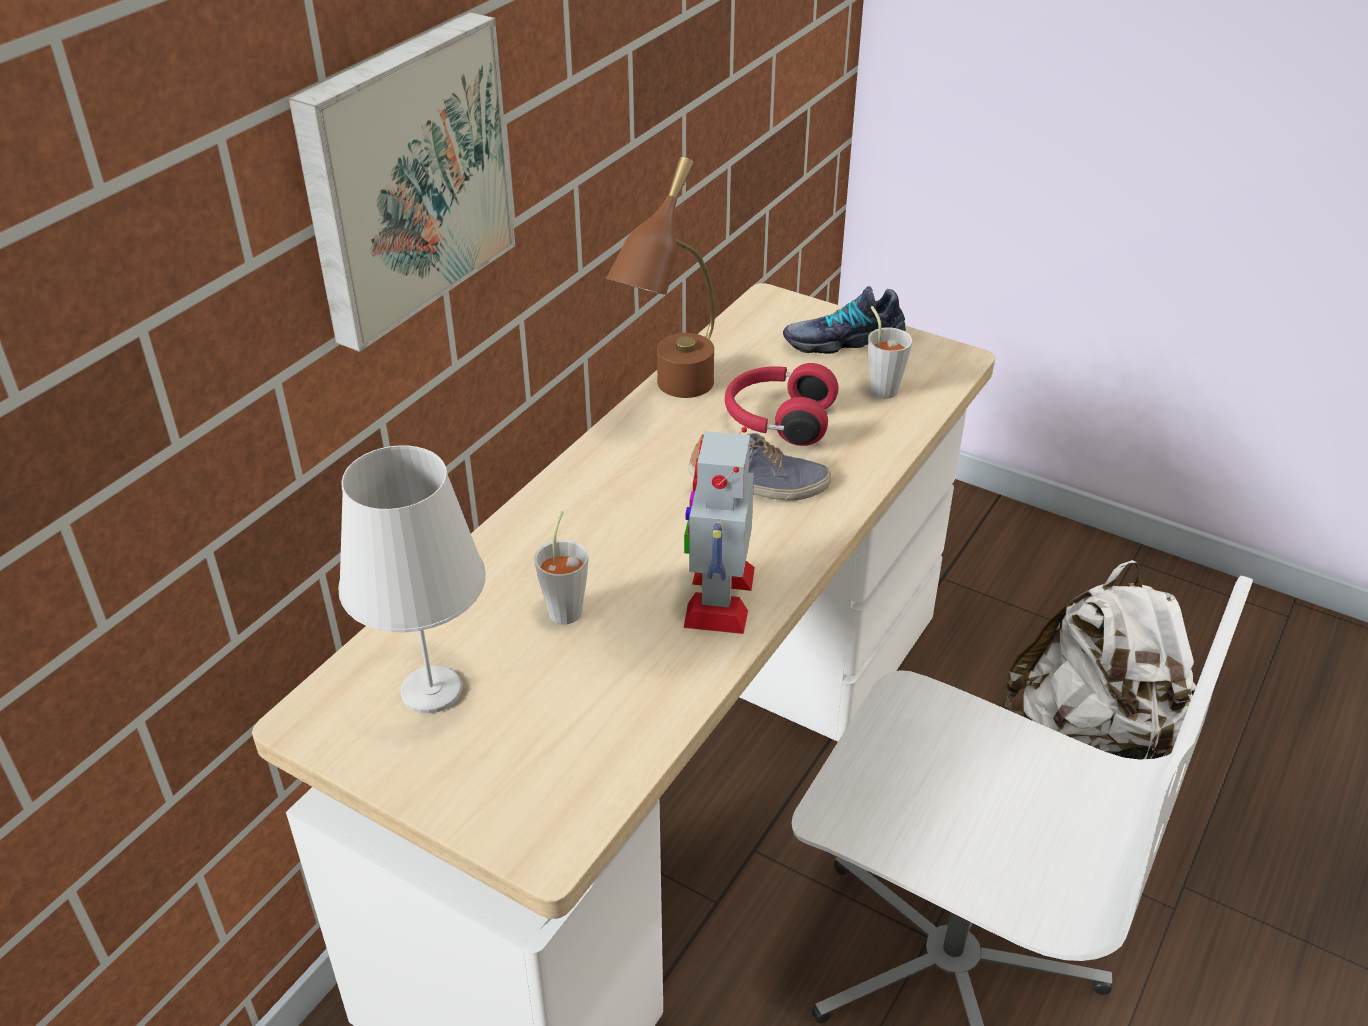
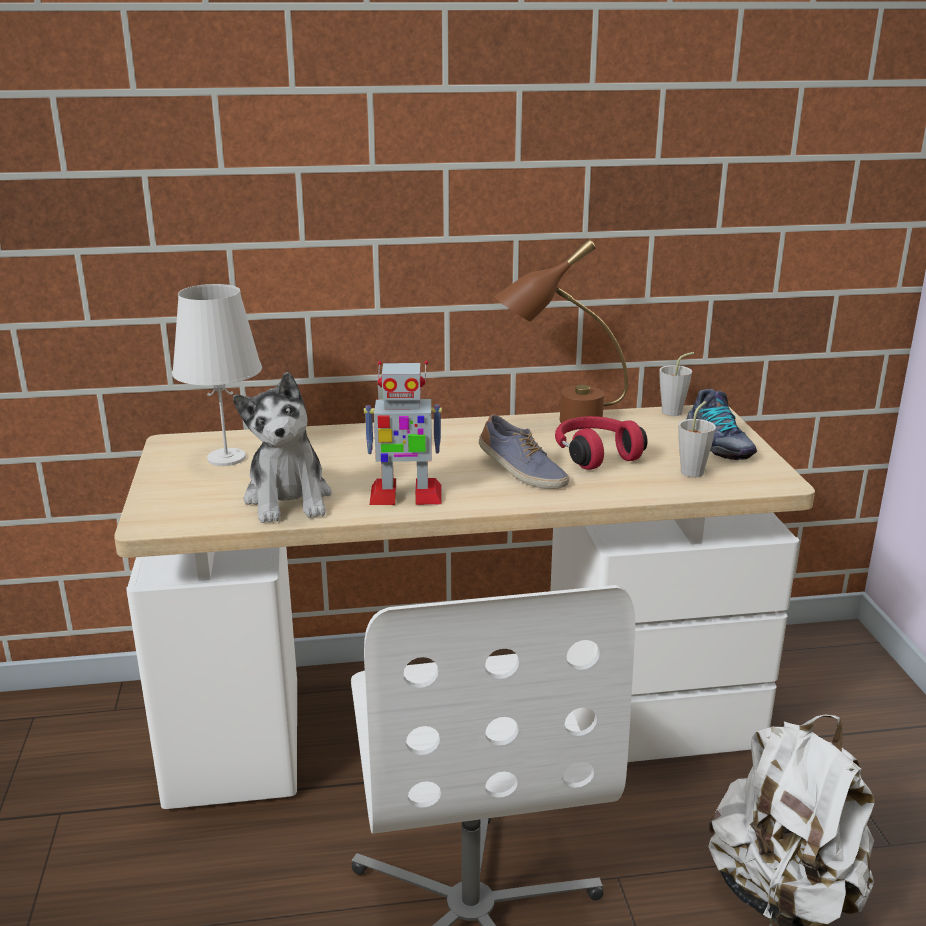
camera: 50 degrees right, 15 degrees down
picture [289,12,515,352] -> none
grey cup [534,511,589,624] -> grey cup moved to [659,352,694,416]
toy robot [684,427,755,634] -> toy robot turned 150 degrees counterclockwise [364,361,442,505]
shoe [783,286,906,354] -> shoe turned 150 degrees counterclockwise [686,389,757,460]
none -> plush toy [233,372,332,523]

